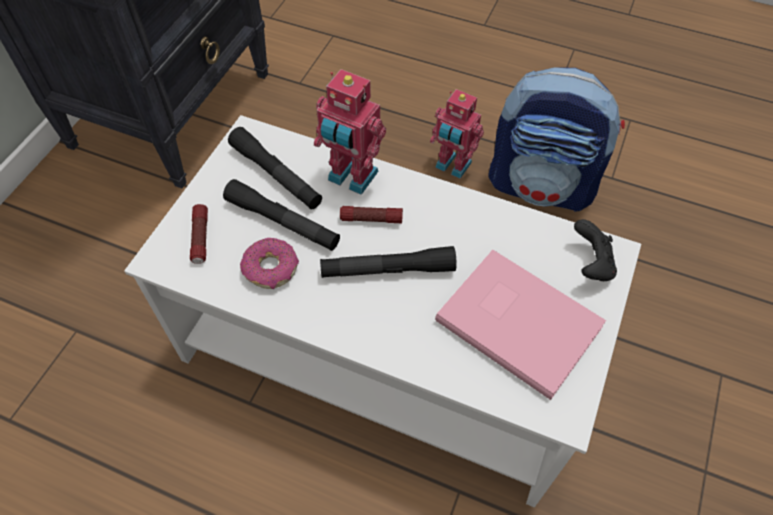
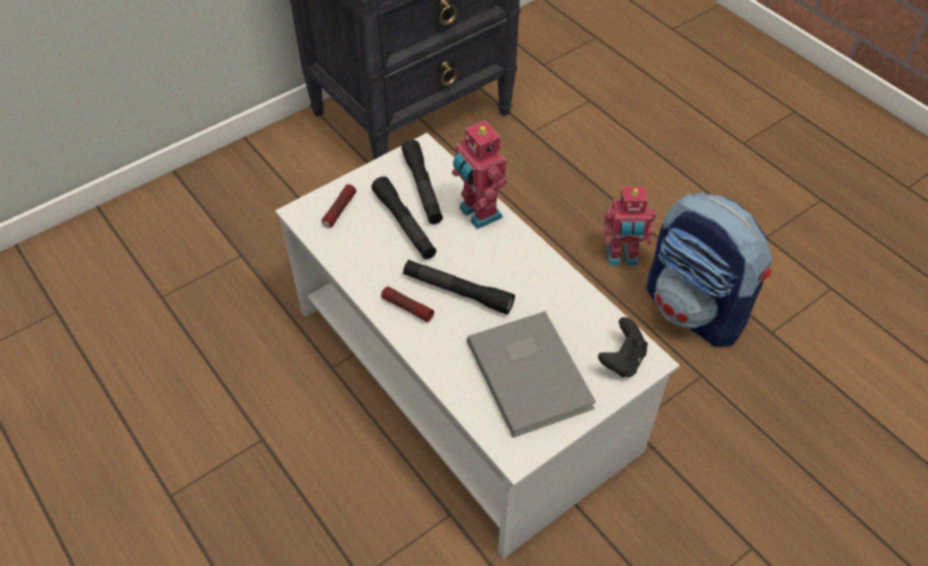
camera: 30 degrees right, 5 degrees down
donut [240,238,299,289] -> none
flashlight [340,206,403,223] -> flashlight moved to [381,287,434,322]
toy robot [430,89,484,179] -> toy robot turned 60 degrees counterclockwise [604,187,656,266]
pink book [435,250,606,400] -> grey book [467,311,596,438]

